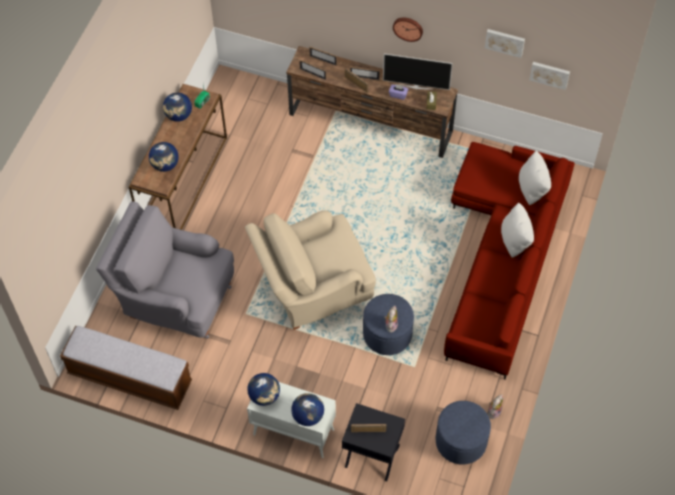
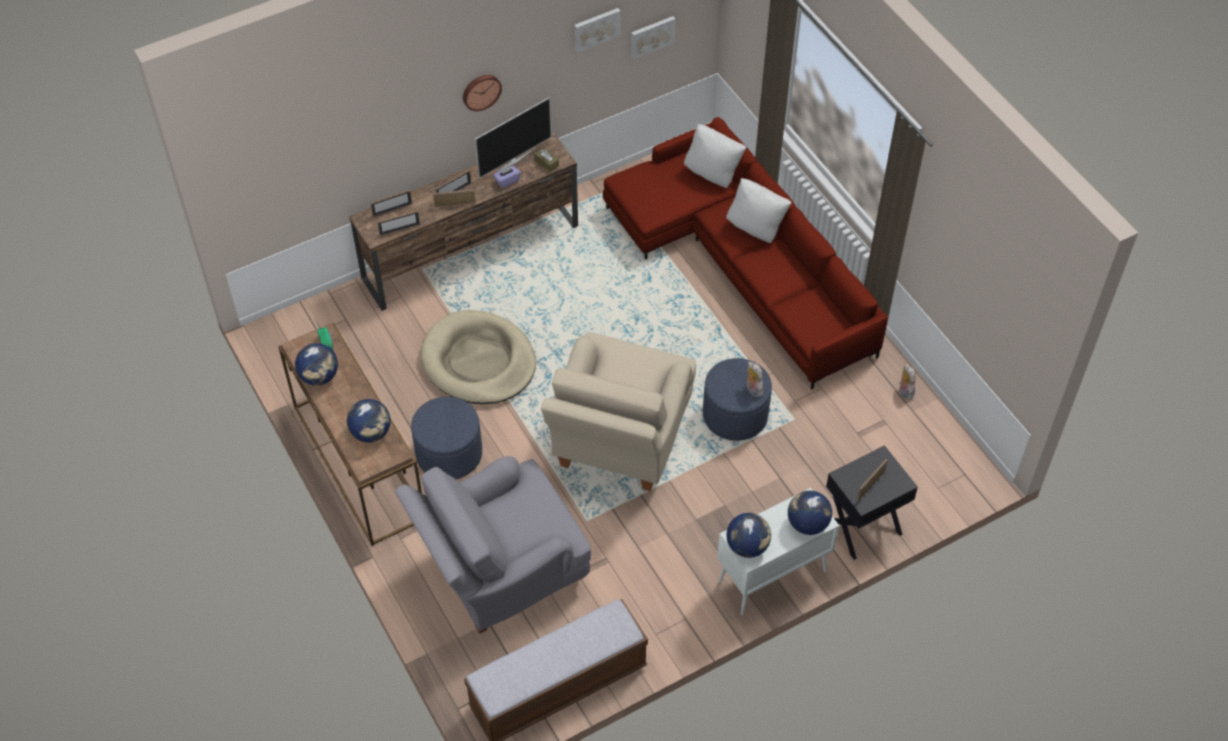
camera: 50 degrees left, 5 degrees down
blue ottoman [436,401,491,465] -> blue ottoman moved to [411,397,482,479]
none -> beige dog bed [420,310,536,404]

